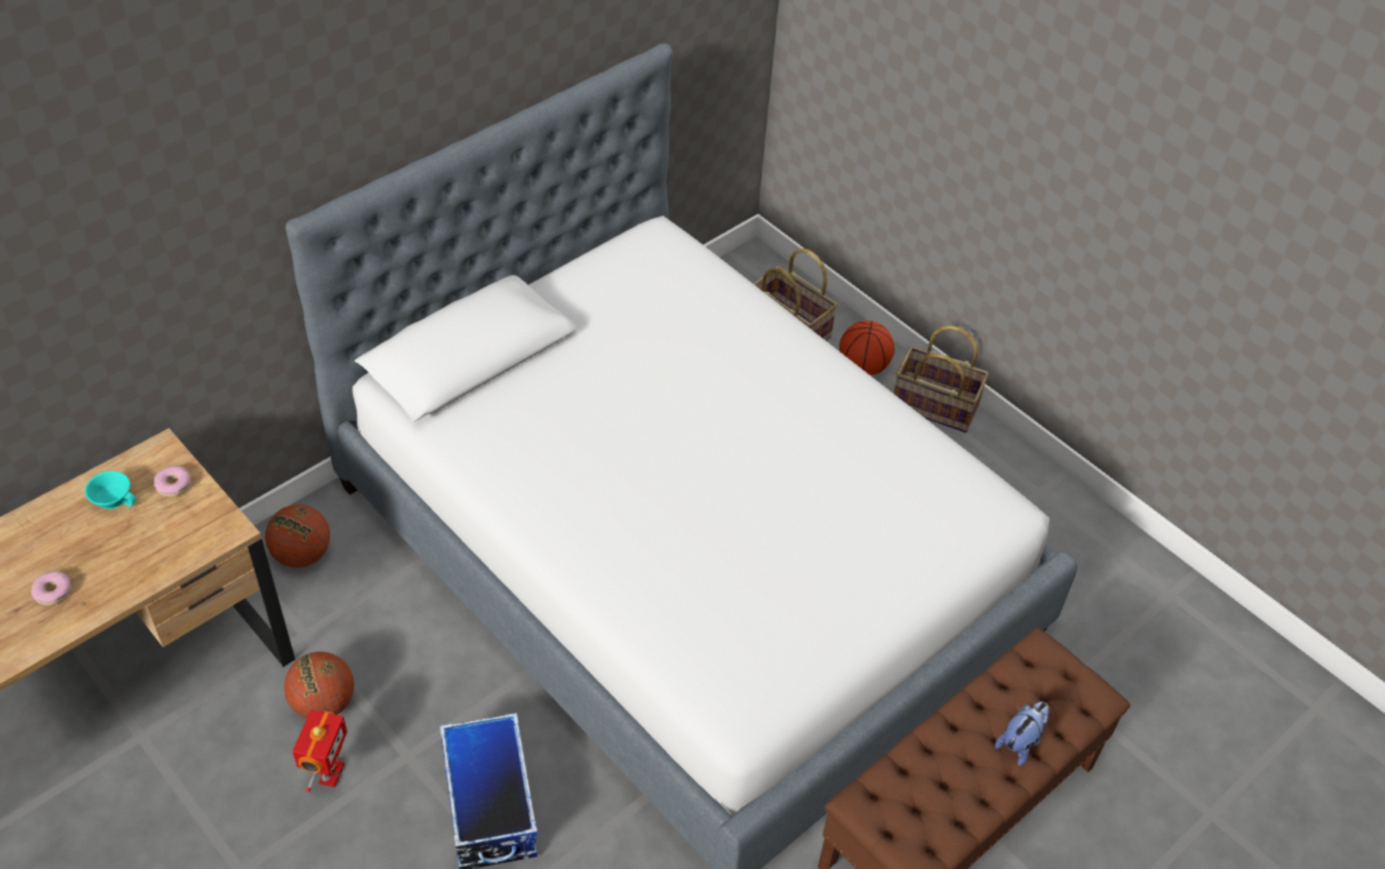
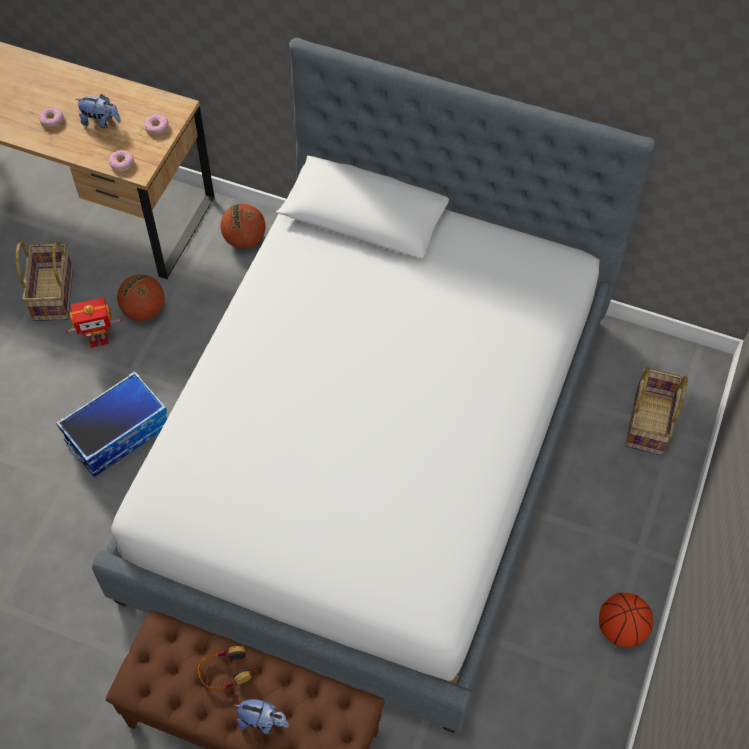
camera: 65 degrees right, 10 degrees up
turquoise cup [85,471,136,509] -> none
basketball [839,321,895,375] -> basketball moved to [599,593,653,647]
basket [894,325,989,433] -> basket moved to [16,241,73,321]
none -> plush toy [76,94,121,129]
none -> donut [109,150,134,172]
none -> headphones [198,646,251,690]

